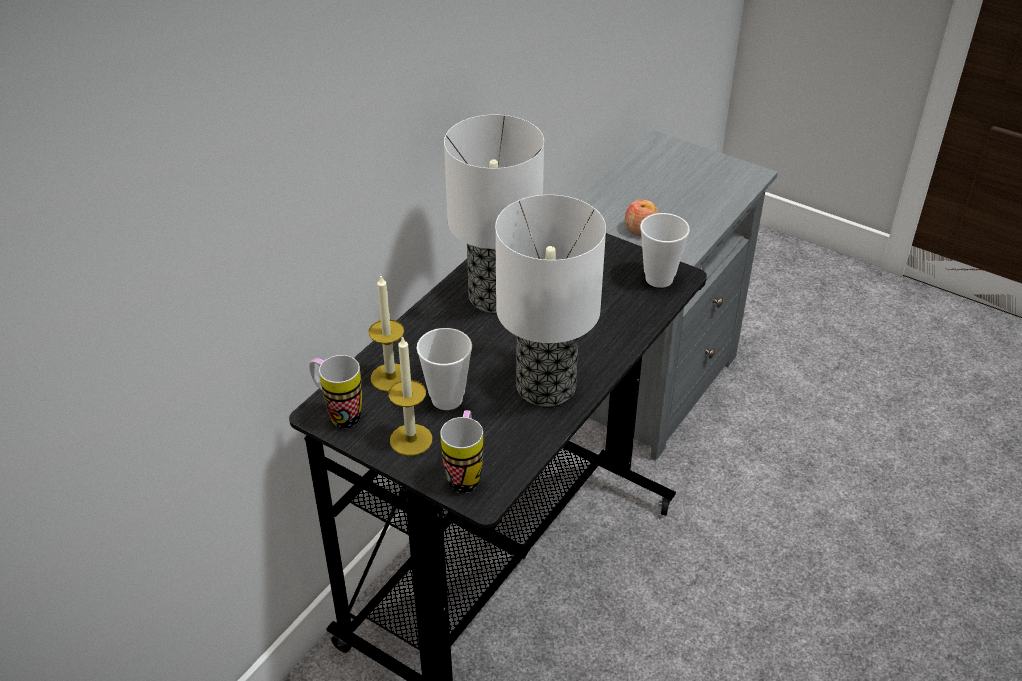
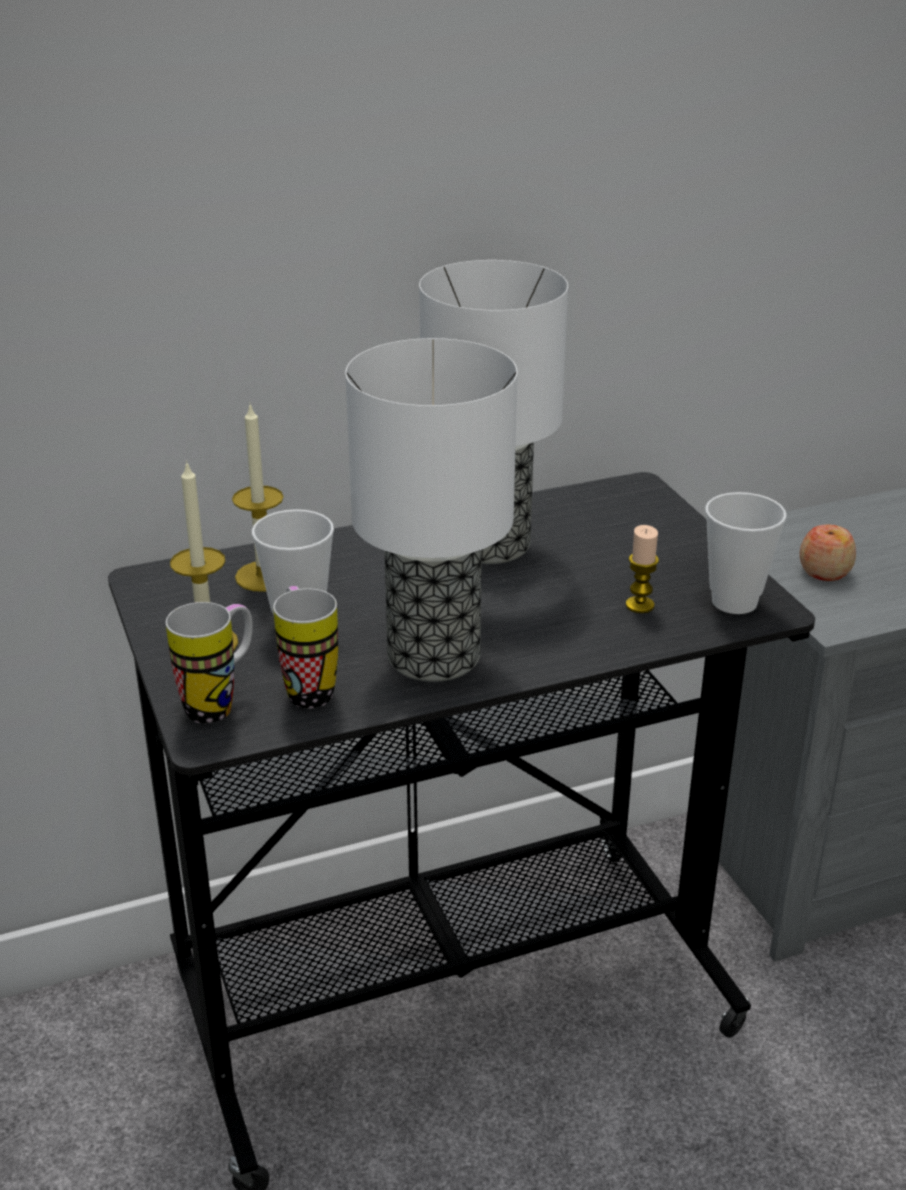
camera: 35 degrees right, 10 degrees down
mug [309,355,362,428] -> mug moved to [273,586,338,709]
none -> candle [626,525,659,613]

